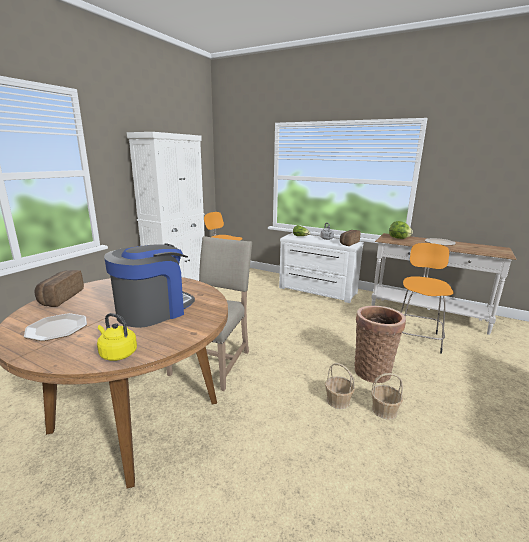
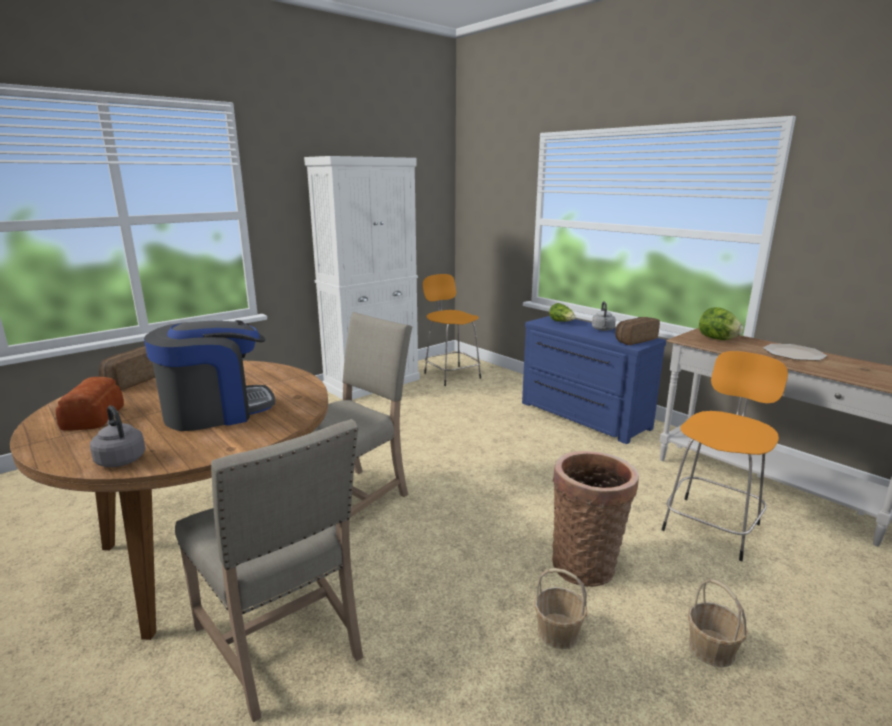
camera: 20 degrees right, 0 degrees up
plate [24,313,87,341] -> bread [56,377,124,431]
yellow kettle [97,313,137,361] -> grey kettle [90,406,146,467]
white dresser [279,233,364,303] -> blue dresser [522,316,666,444]
basket [325,363,355,409] -> basket moved to [688,579,747,667]
none -> beige chair [175,419,363,723]

